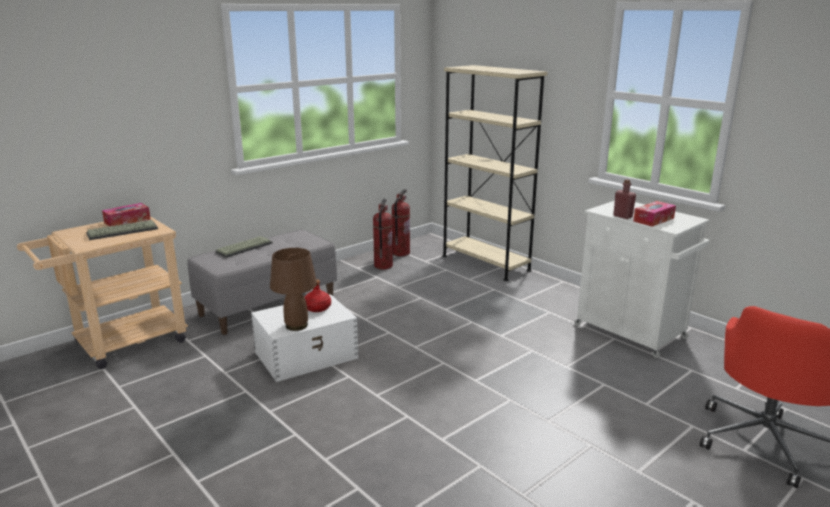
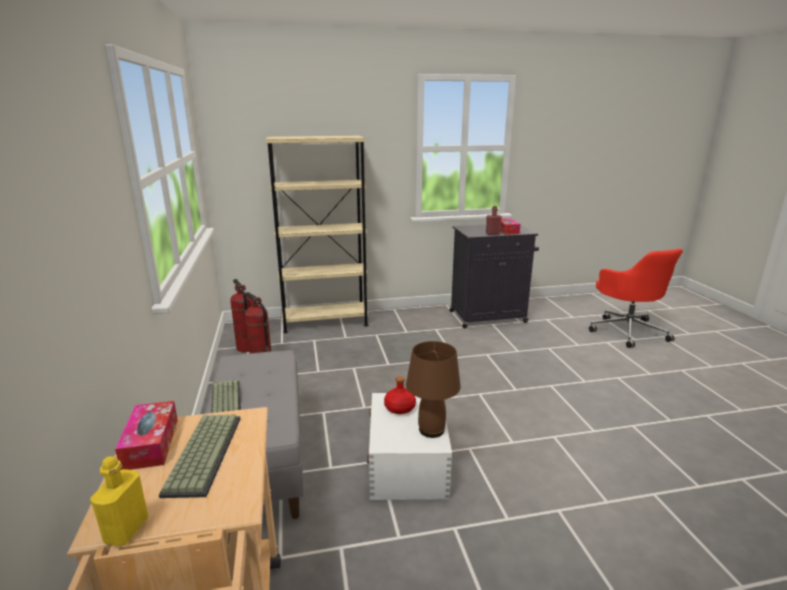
camera: 60 degrees left, 0 degrees up
white cabinet [575,201,710,358] -> black cabinet [449,225,539,328]
none -> yellow bottle [90,456,149,546]

